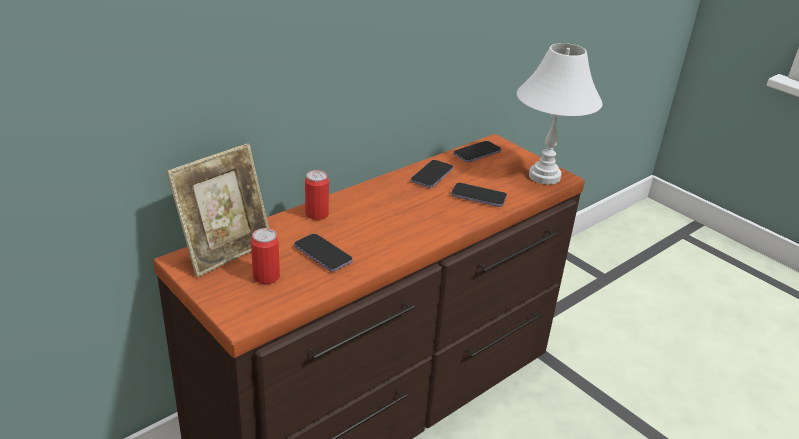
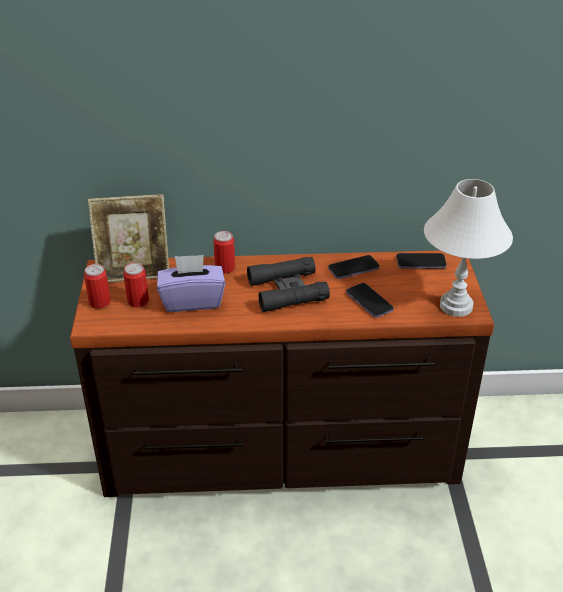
camera: 40 degrees right, 5 degrees up
phone [294,234,353,272] -> purple tissue box [157,255,225,312]
none -> can [84,264,111,309]
none -> black binoculars [247,257,330,312]

